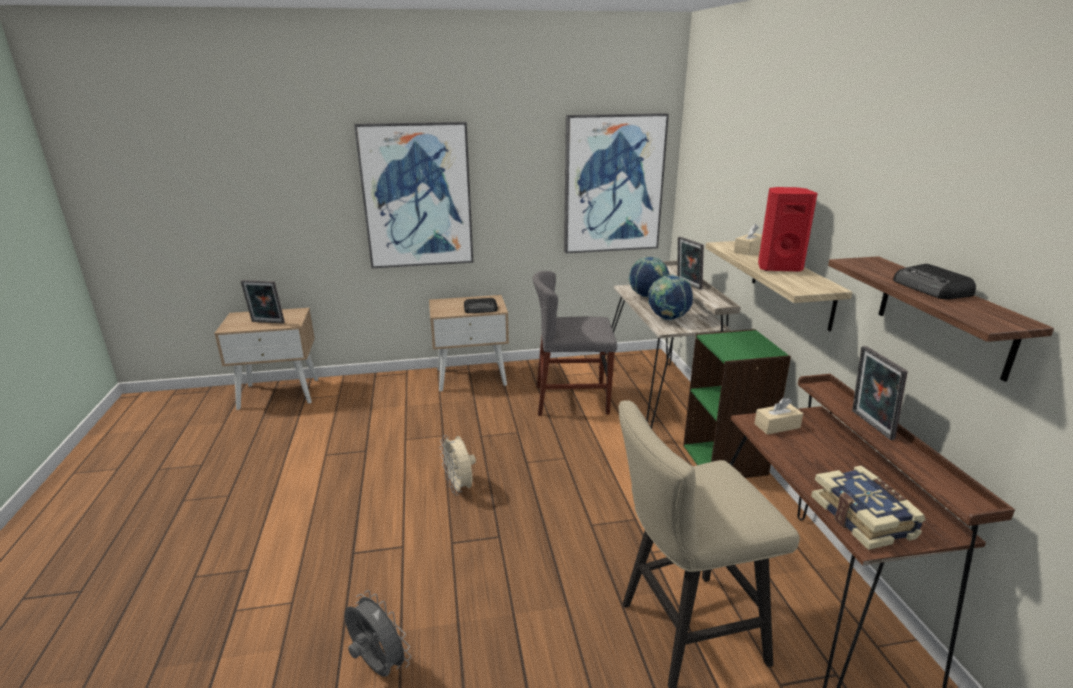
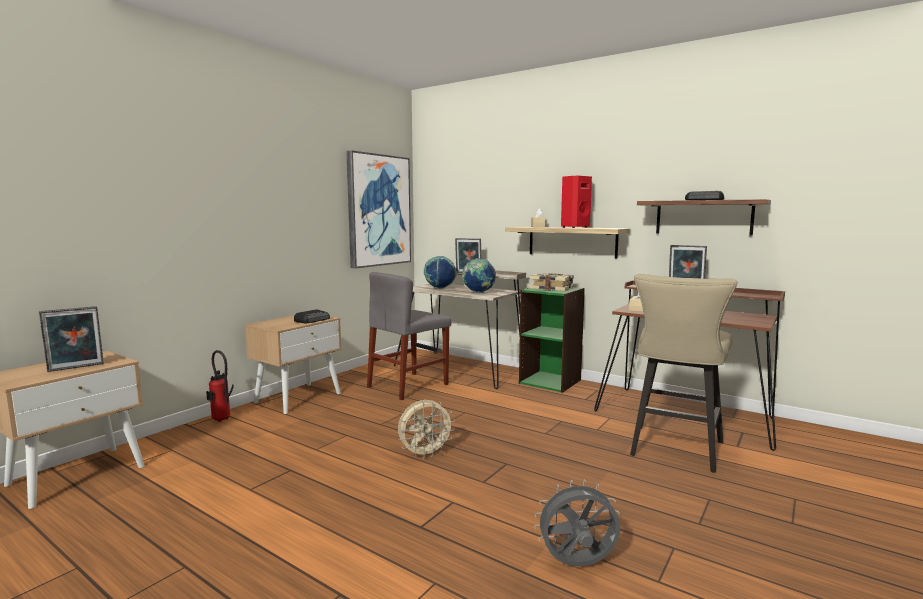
camera: 45 degrees left, 15 degrees down
picture [354,122,473,268] -> none
beige fan [440,435,476,495] -> beige fan turned 45 degrees counterclockwise [398,400,455,459]
book [811,466,926,550] -> book moved to [529,273,574,291]
none -> fire extinguisher [206,350,234,422]

